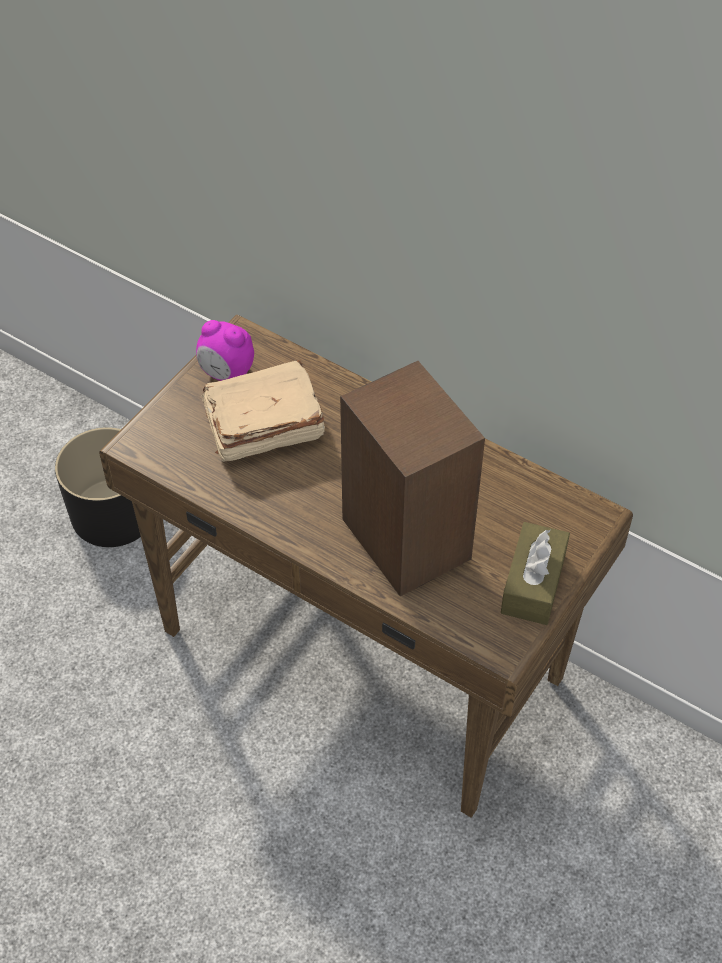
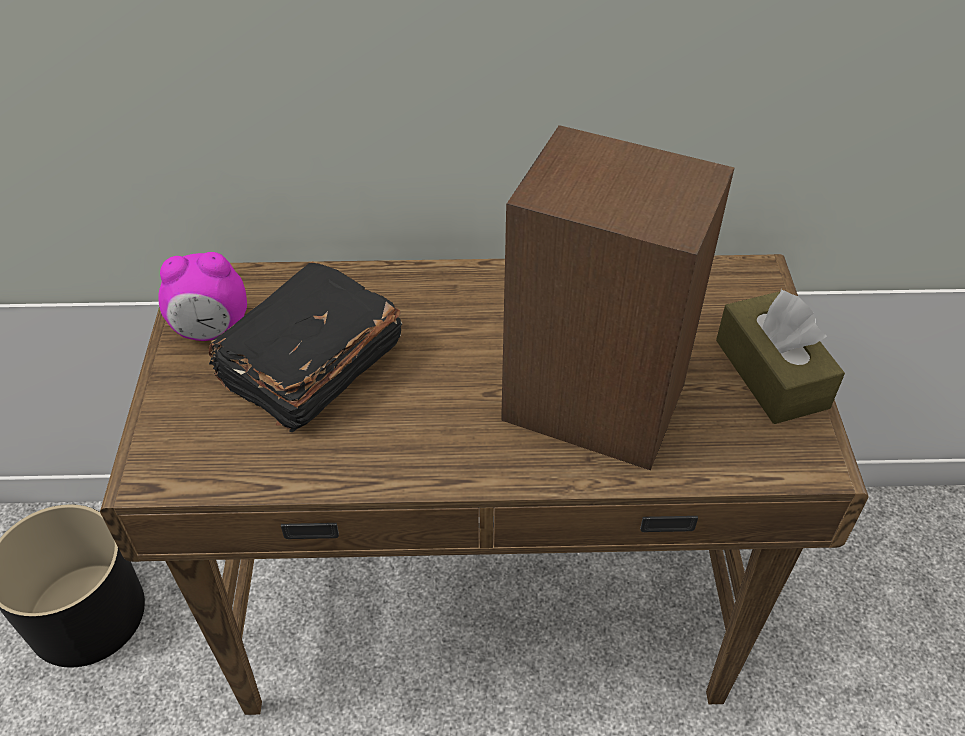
camera: 35 degrees left, 5 degrees down
beige book [201,360,325,462] -> black book [209,261,402,432]

